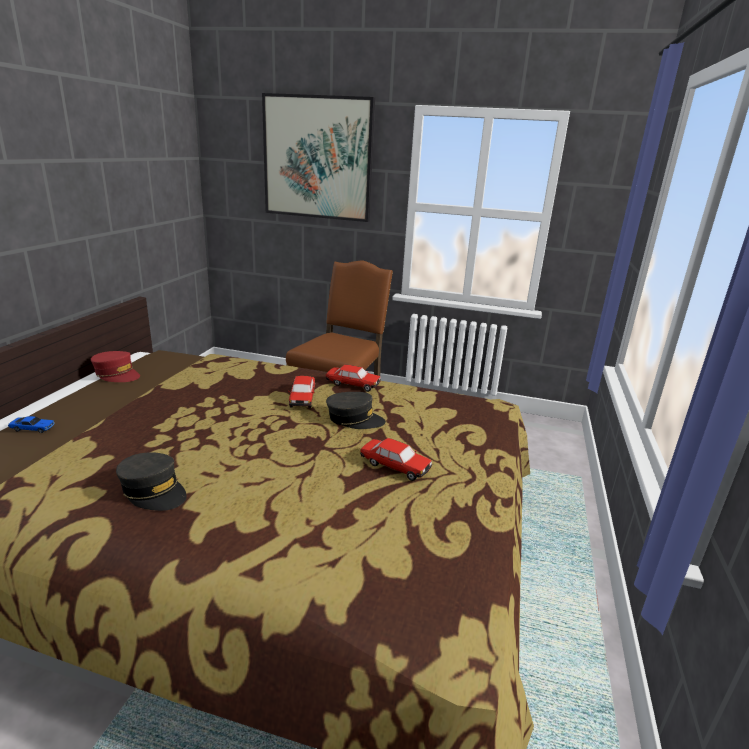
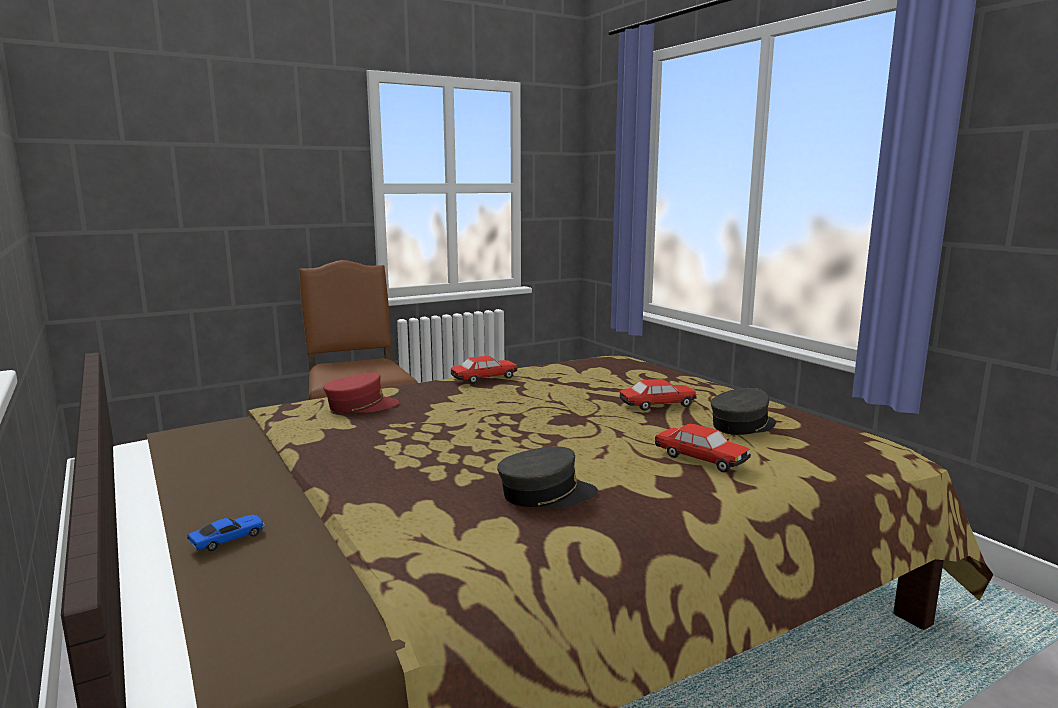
camera: 45 degrees left, 10 degrees down
red cap [91,351,140,382] -> red cap moved to [323,372,400,413]
picture [262,93,375,222] -> none
toy car [288,376,315,408] -> toy car moved to [655,424,751,473]
grey cap [326,392,386,429] -> grey cap moved to [711,388,776,435]

